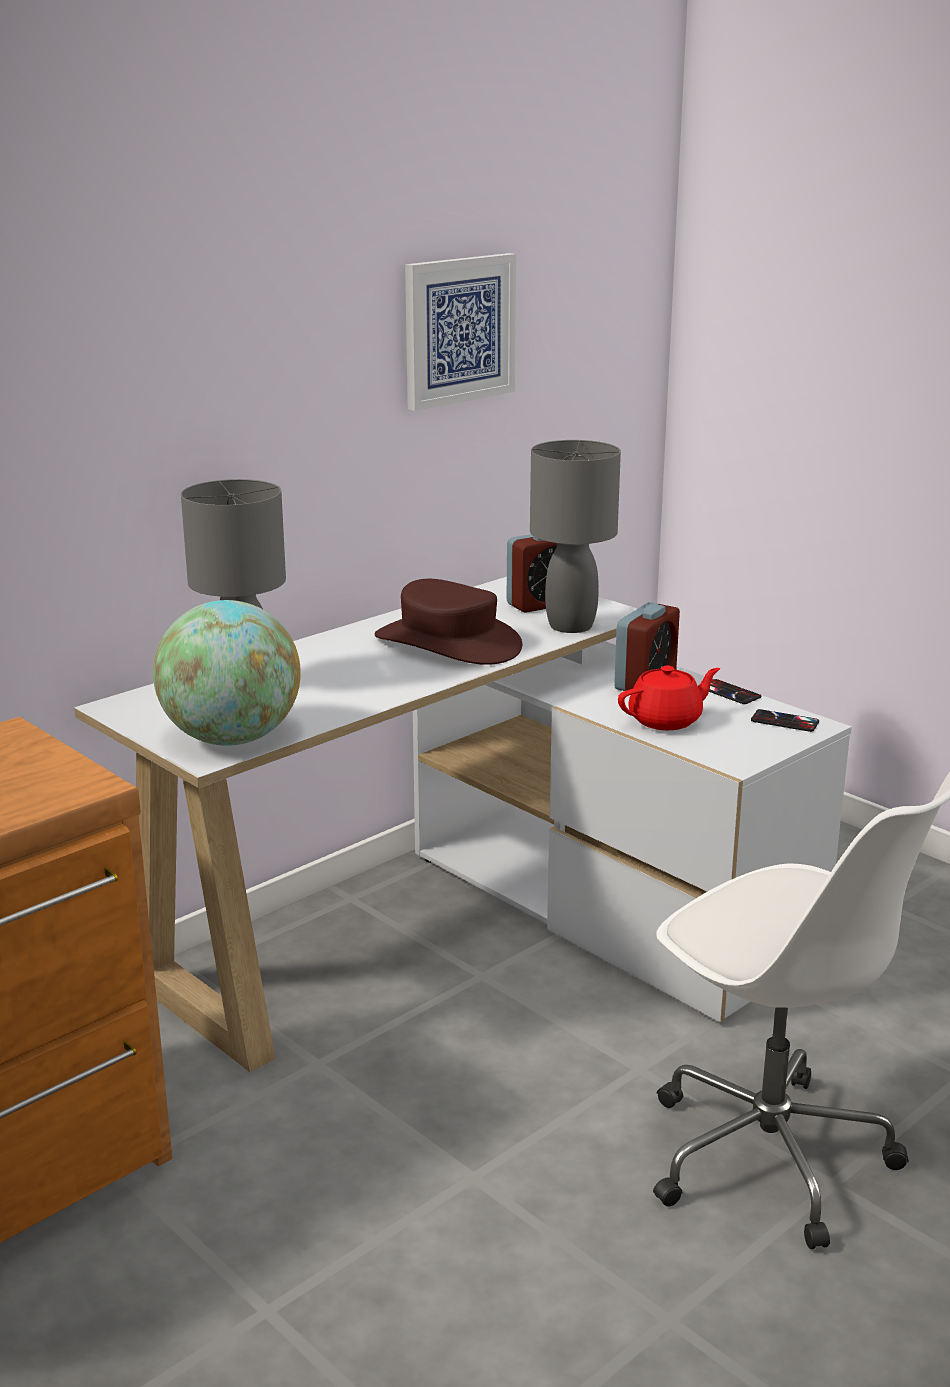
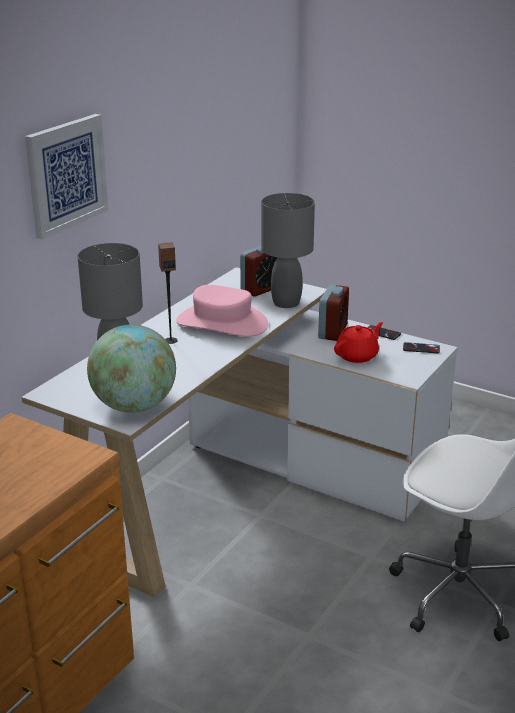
camera: 15 degrees left, 5 degrees up
brown hat [374,579,523,665] -> pink hat [176,285,268,337]
picture [405,253,516,411] -> picture moved to [25,114,109,240]
none -> speaker [158,242,178,344]

